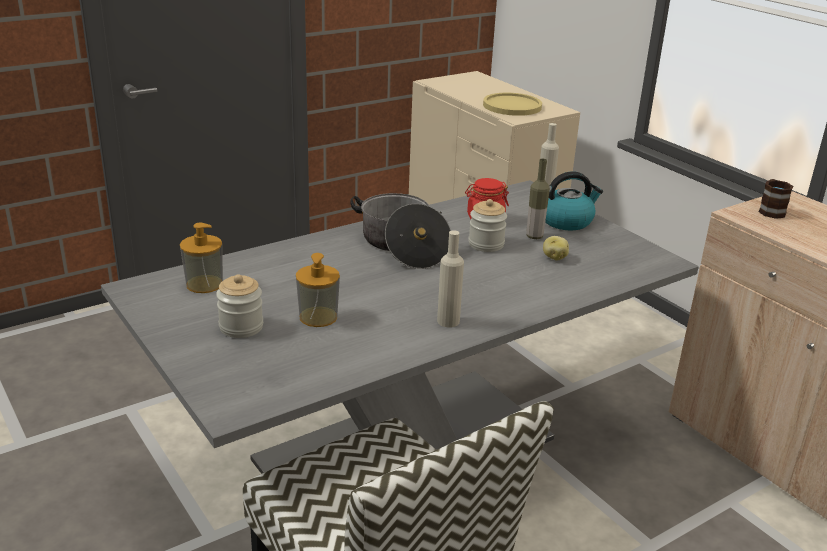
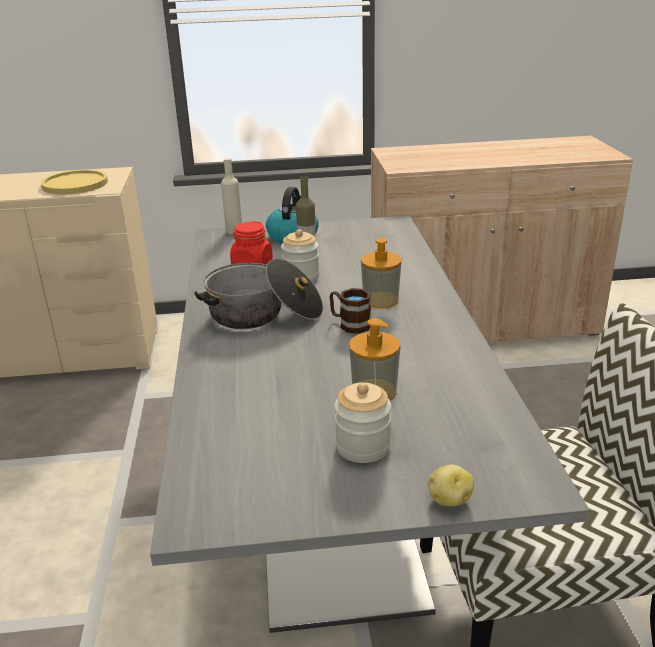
camera: 60 degrees left, 0 degrees up
soap dispenser [180,223,223,293] -> soap dispenser moved to [361,238,402,308]
beige bottle [437,230,464,328] -> none
potato [543,236,569,261] -> potato moved to [428,464,474,506]
brown mug [759,179,793,219] -> brown mug moved to [330,288,371,334]

